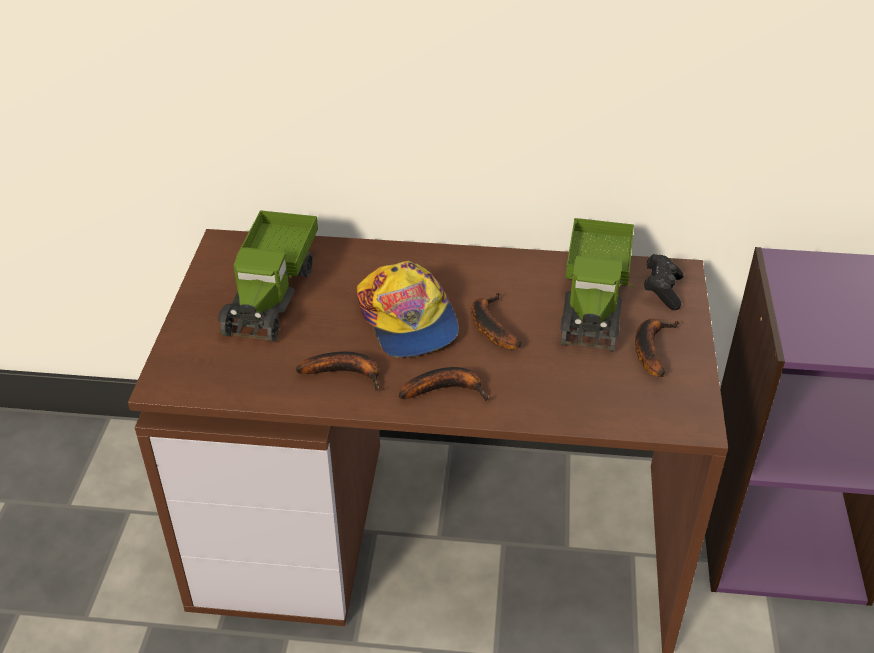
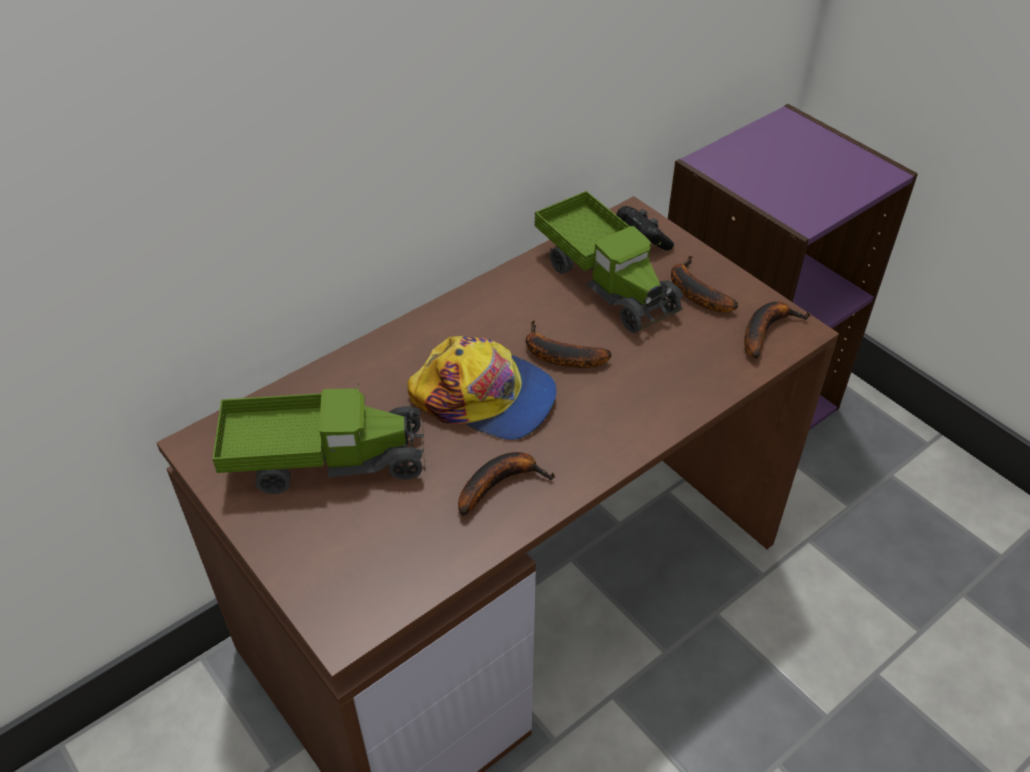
camera: 45 degrees left, 5 degrees up
toy truck [218,210,318,342] -> toy truck turned 60 degrees counterclockwise [212,383,425,494]
banana [399,367,490,402] -> banana moved to [744,301,811,359]

